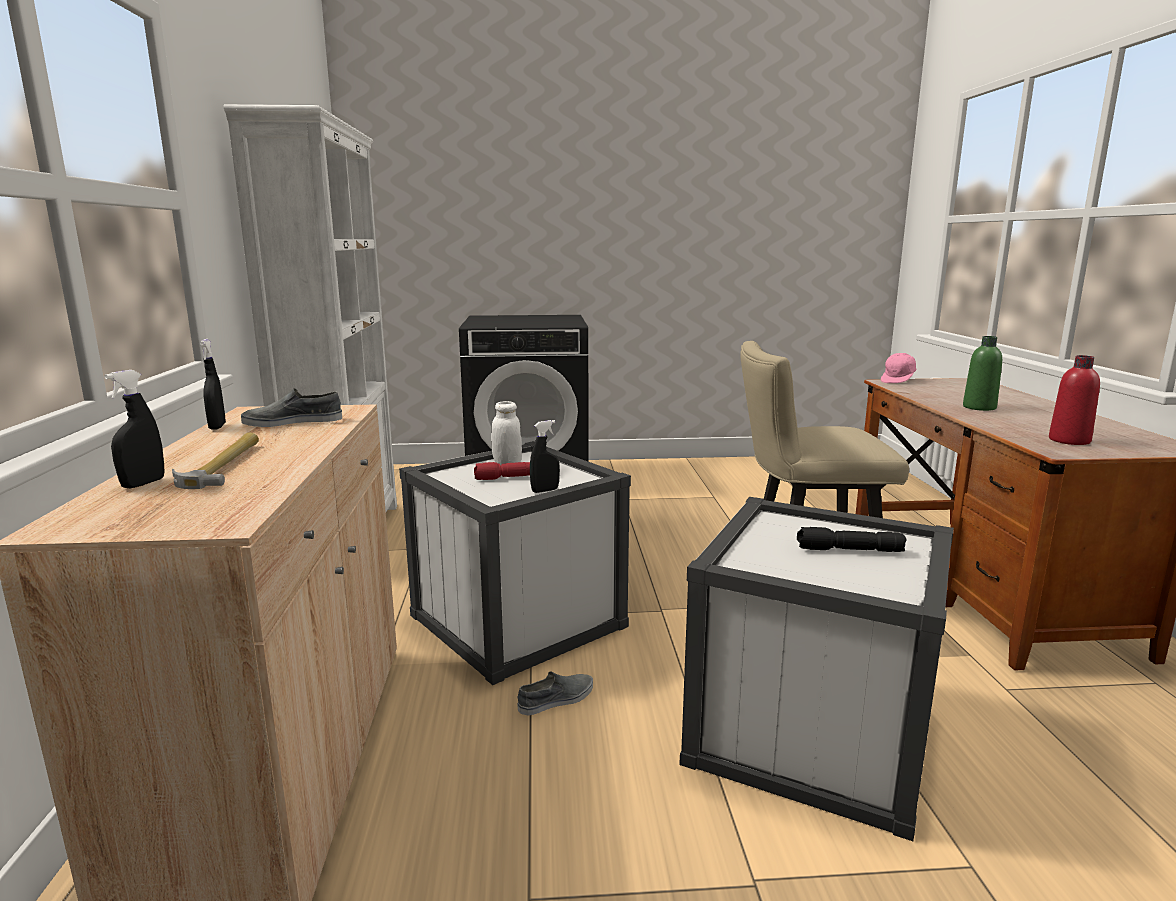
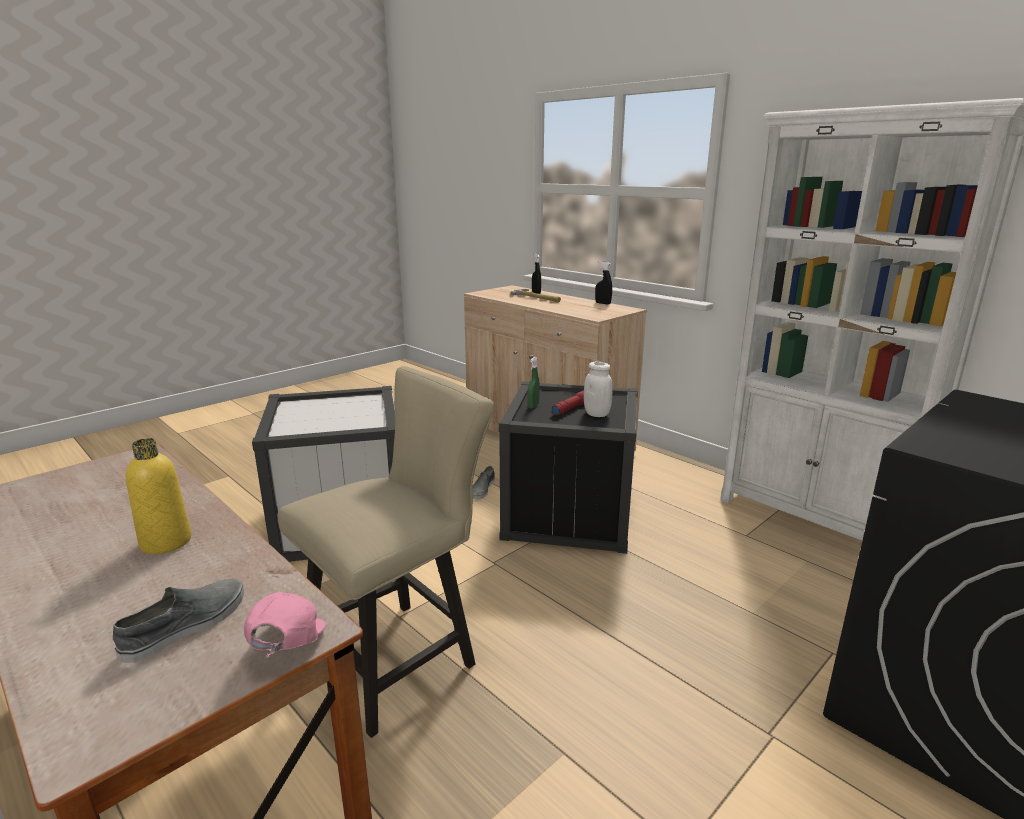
camera: 140 degrees right, 5 degrees up
grey shoe [241,388,342,427] -> grey shoe moved to [113,579,244,663]
white storage box [399,441,631,685] -> black storage box [499,381,638,554]
black spray bottle [530,420,560,493] -> green spray bottle [527,357,540,409]
black flashlight [797,527,906,552] -> none
green bottle [963,336,1002,411] -> yellow bottle [126,438,191,554]
red bottle [1049,355,1100,445] -> none

